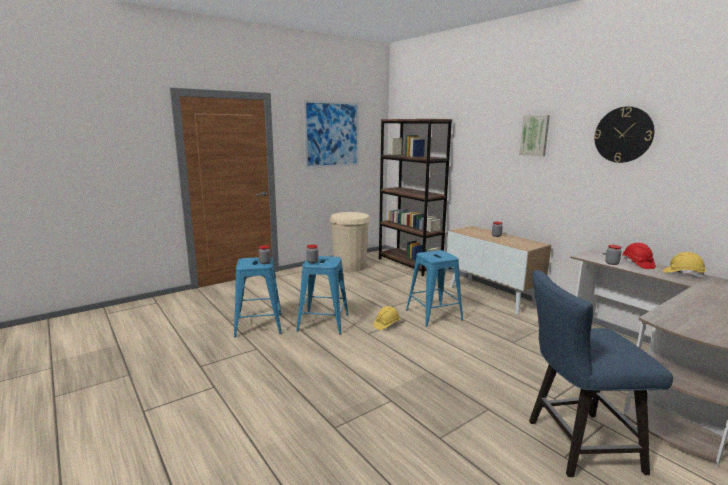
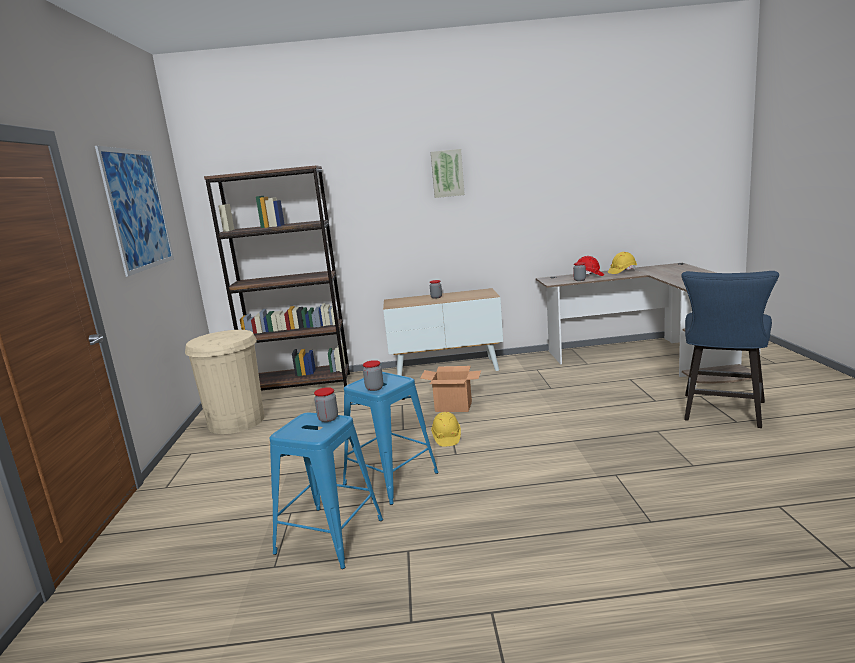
camera: 55 degrees left, 0 degrees up
blue stool [406,250,463,327] -> cardboard box [420,366,481,412]
wall clock [594,106,655,163] -> none

